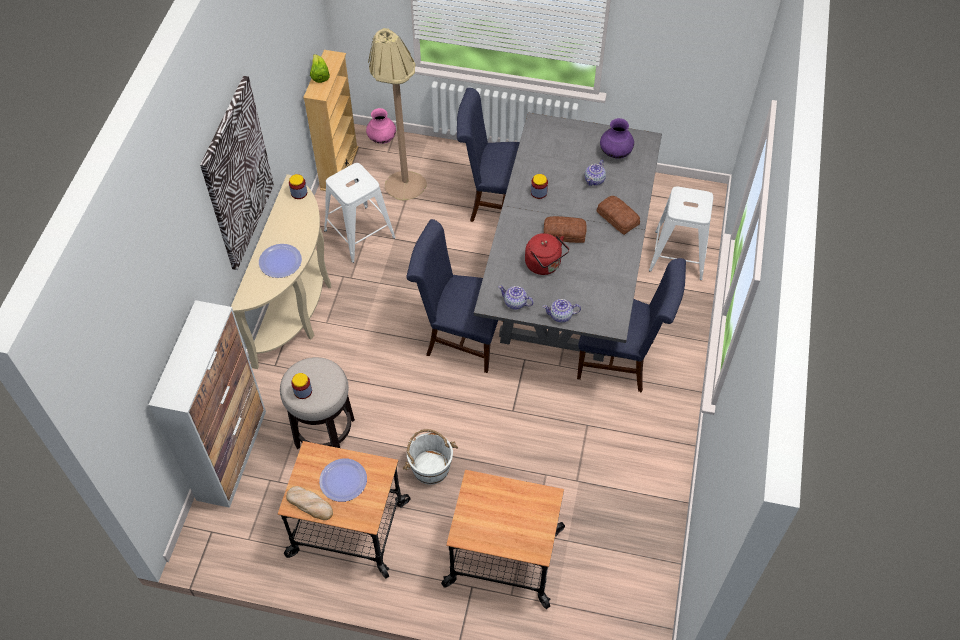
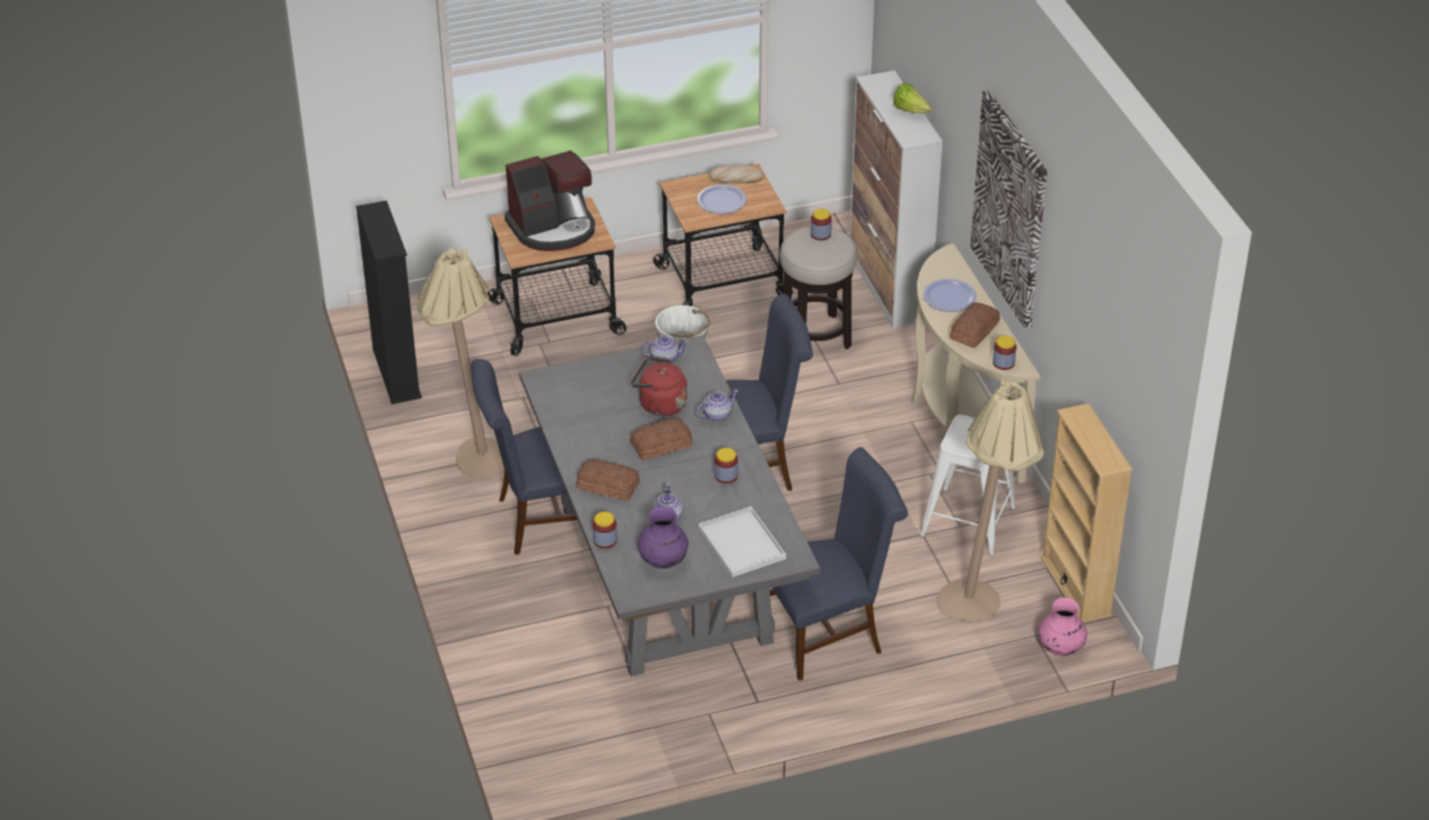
camera: 150 degrees right, 15 degrees down
lettuce [310,54,330,83] -> lettuce moved to [893,83,932,113]
teapot [542,299,581,323] -> teapot moved to [696,390,738,422]
white stool [649,187,713,280] -> none
none -> black bookcase [356,200,422,404]
none -> beige floor lamp [417,248,505,478]
none -> coffee machine [504,150,595,251]
none -> jar [592,512,617,548]
none -> white tray [698,506,786,577]
none -> bread [950,302,1000,348]

